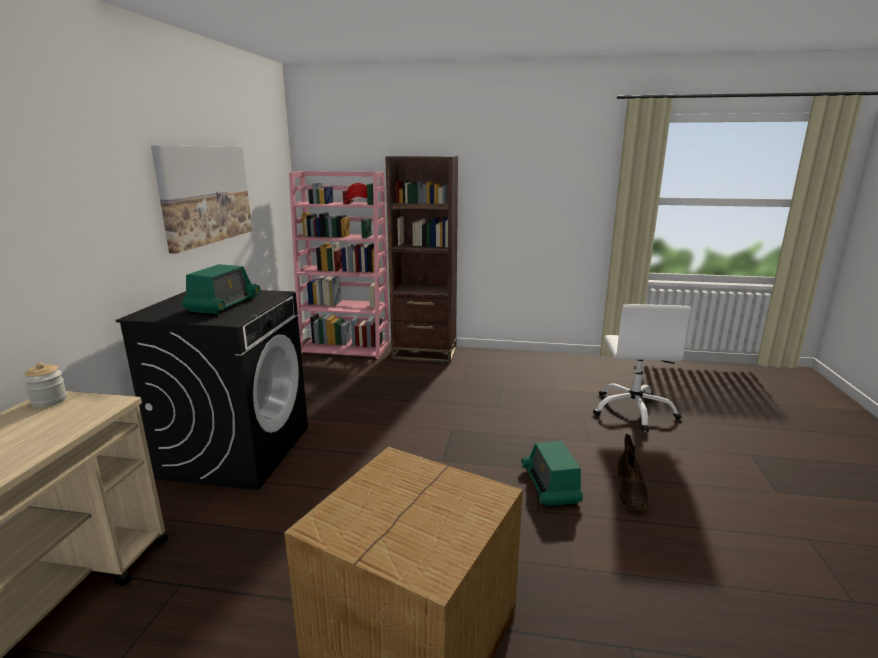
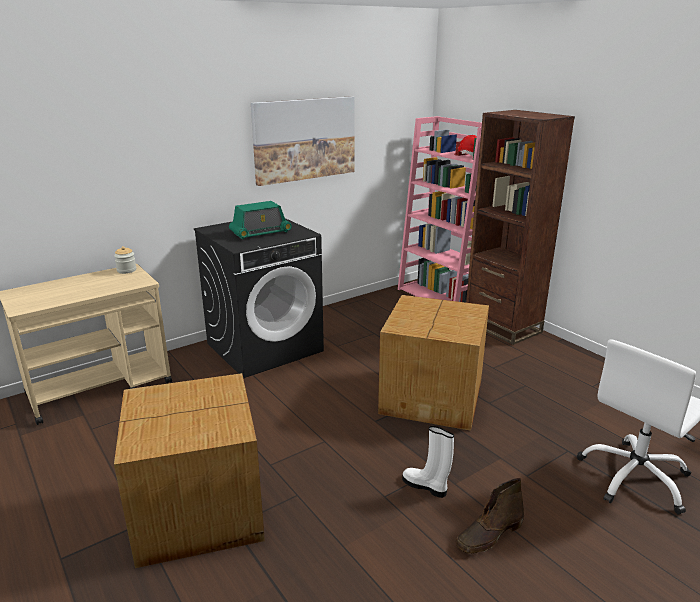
camera: 45 degrees right, 5 degrees up
radio [522,441,583,506] -> white boot [402,426,454,498]
none -> cardboard box [378,295,489,431]

